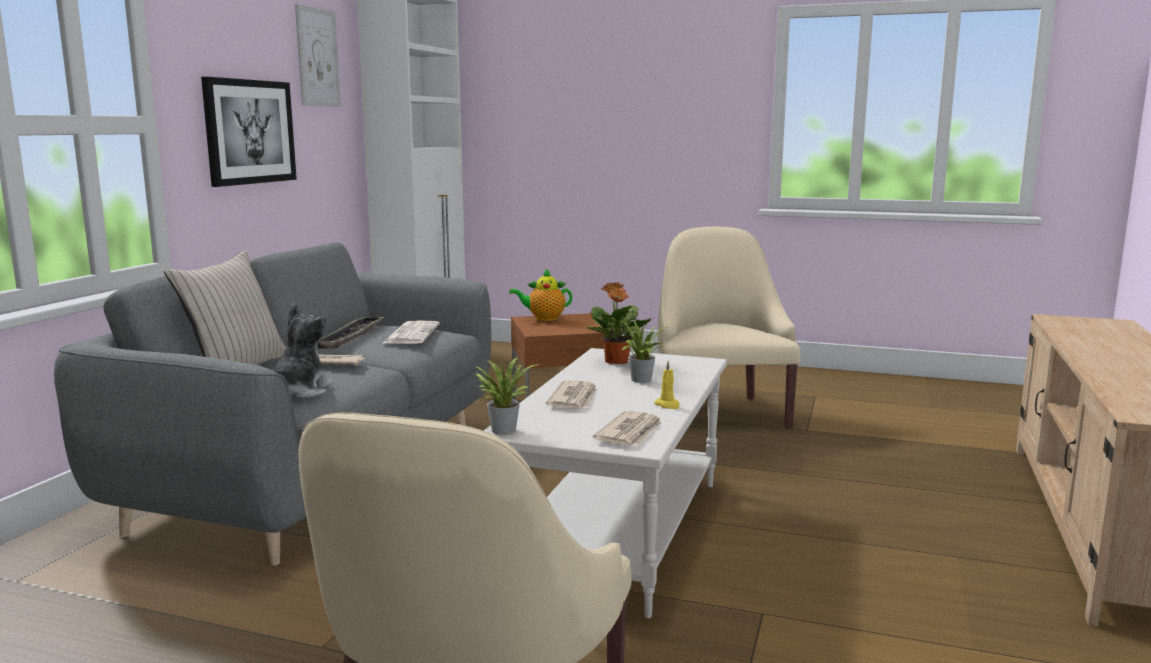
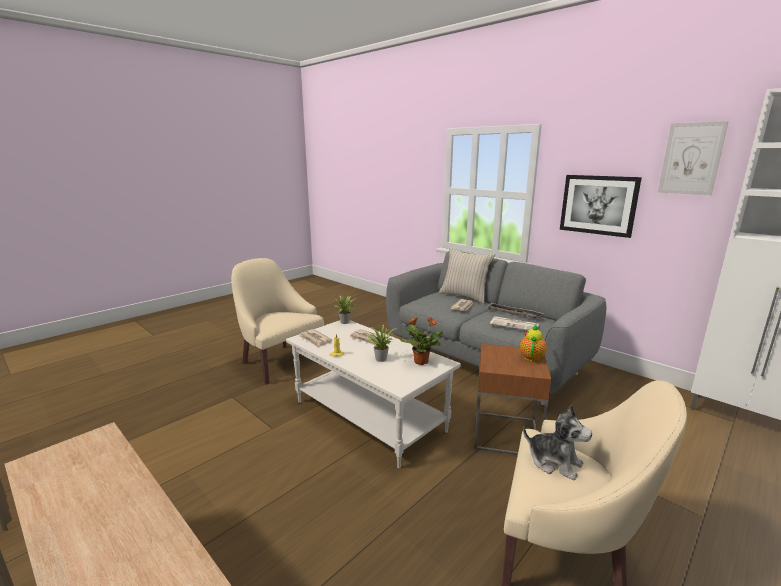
camera: 115 degrees right, 5 degrees up
plush toy [273,303,333,399] -> plush toy moved to [523,405,592,480]

